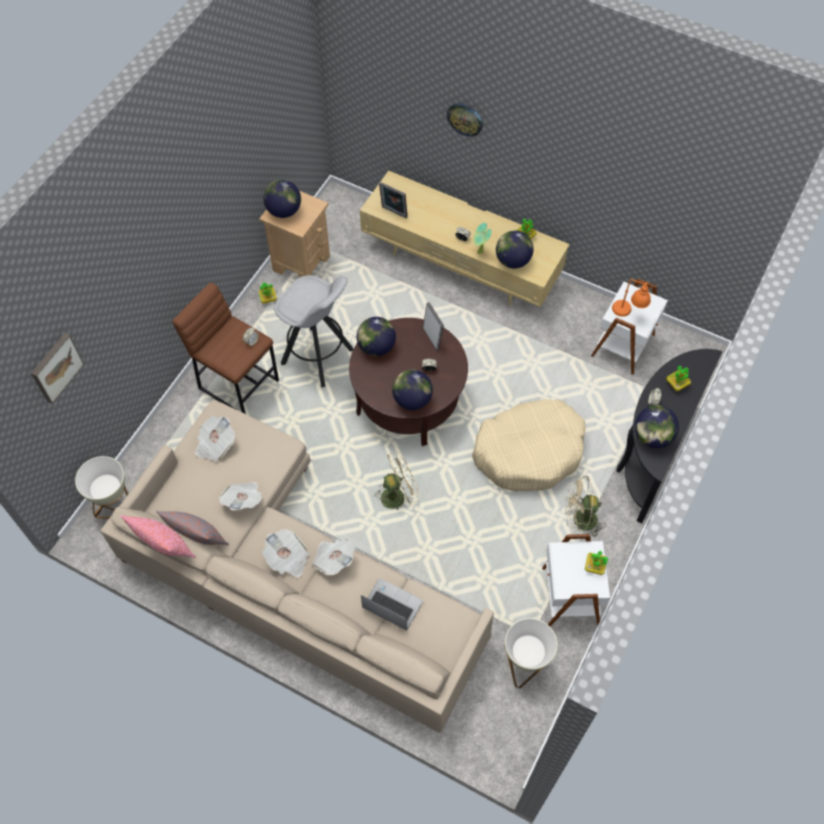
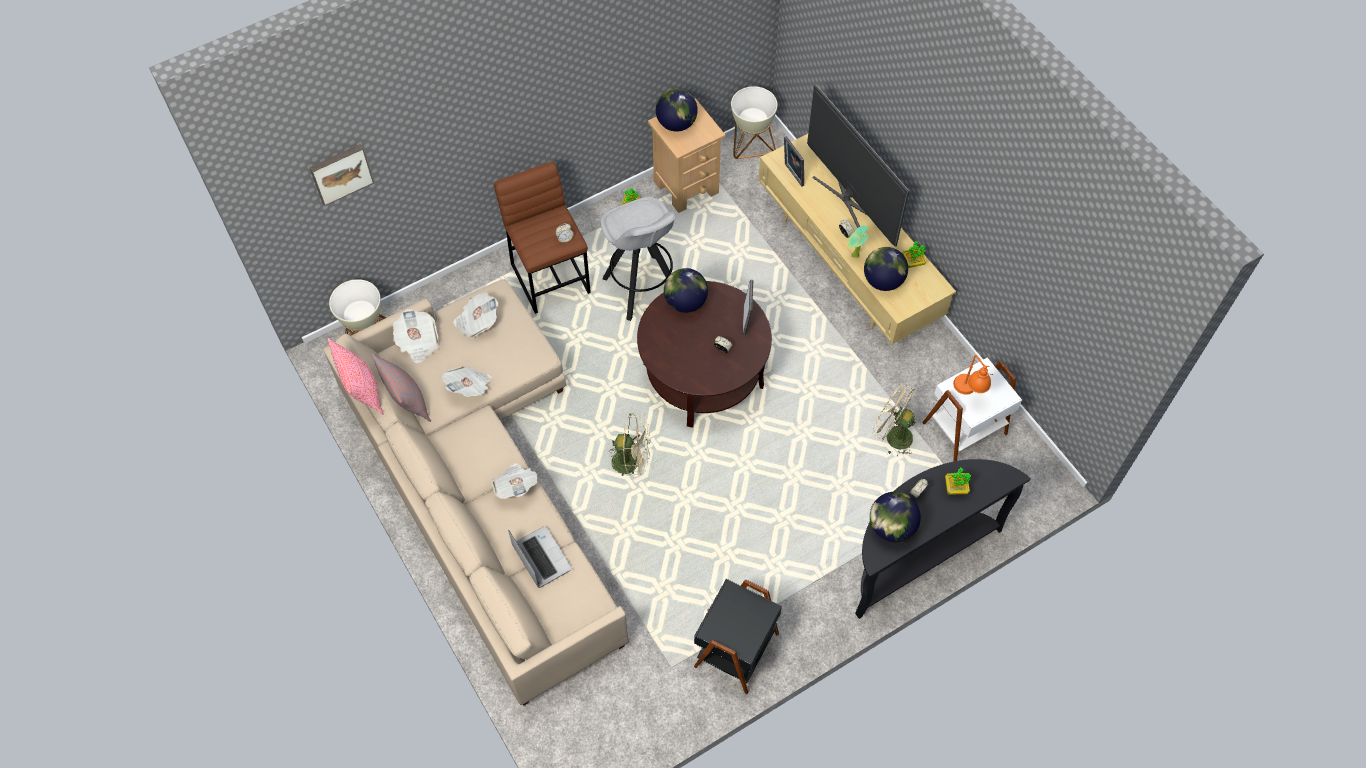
camera: 30 degrees right, 0 degrees up
newspaper [262,529,310,578] -> newspaper moved to [393,309,439,363]
globe [392,370,433,410] -> none
wall clock [447,103,483,137] -> none
beige dog bed [472,399,586,491] -> none
planter [505,618,557,688] -> planter moved to [731,86,778,159]
white side table [542,534,610,626] -> black side table [694,579,782,694]
beige fan [565,476,606,536] -> beige fan moved to [873,384,916,457]
potted plant [585,550,608,575] -> none
none -> television [807,84,909,247]

